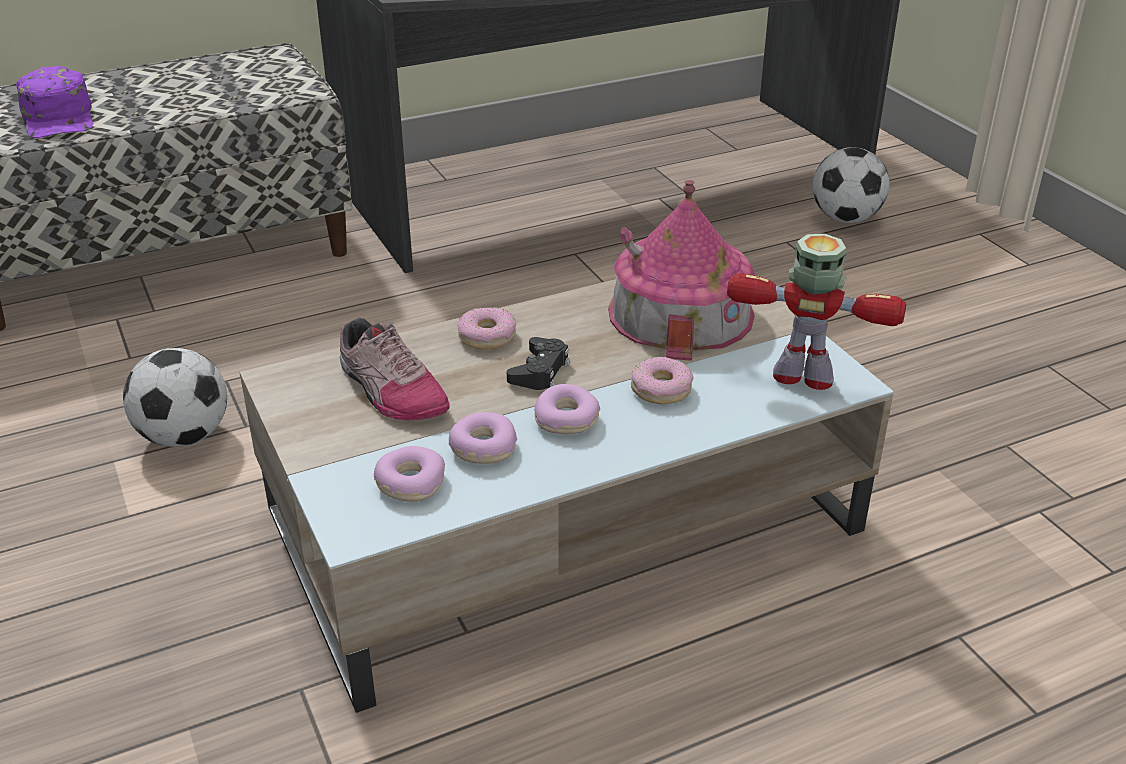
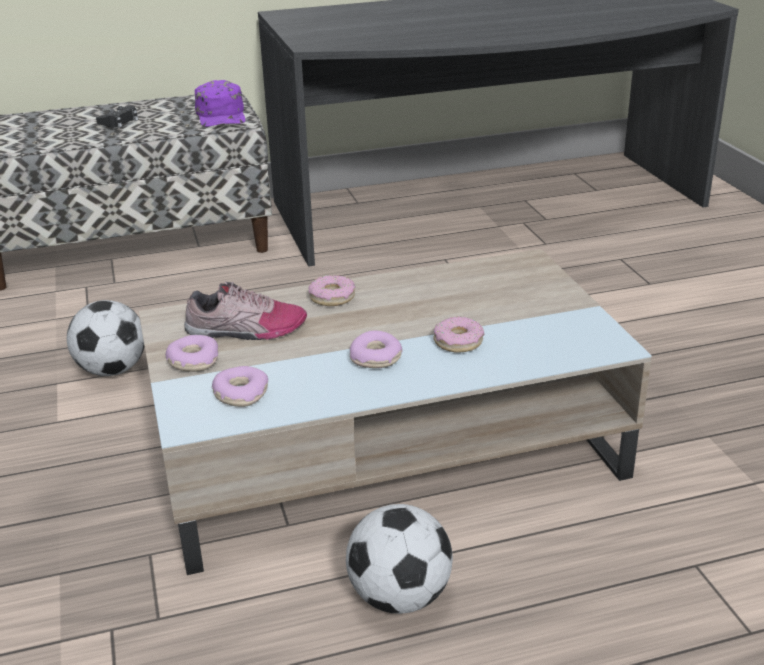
camera: 10 degrees right, 5 degrees down
purple cap [16,66,93,138] -> purple cap moved to [195,80,245,127]
shoe [339,317,449,421] -> shoe turned 60 degrees counterclockwise [184,281,307,340]
donut [449,412,517,464] -> donut moved to [166,335,218,372]
black game controller [507,337,570,390] -> black game controller moved to [96,106,139,128]
toy house [608,180,755,361] -> none
toy robot [727,234,907,390] -> none
football [813,147,889,223] -> football moved to [346,504,453,614]

